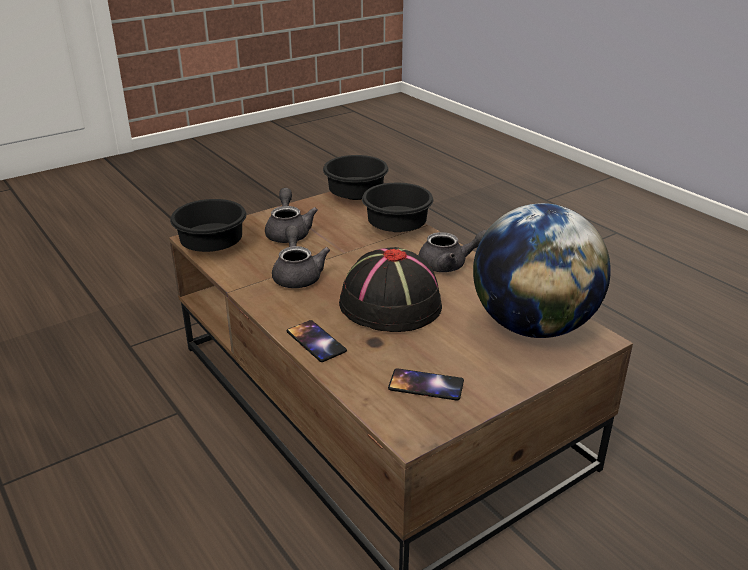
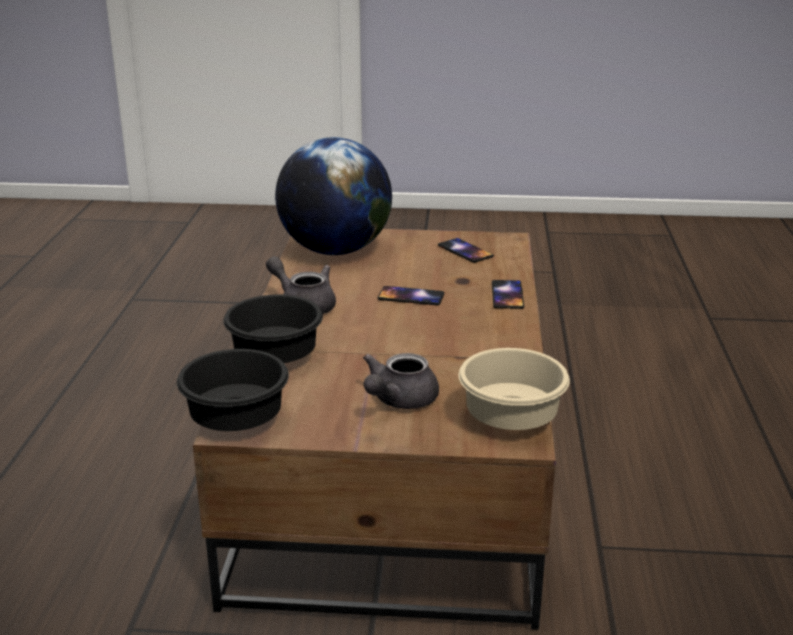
camera: 140 degrees left, 5 degrees down
black bowl [170,199,247,252] -> beige bowl [458,348,570,430]
grey teapot [272,225,330,288] -> none
black hat [339,247,442,332] -> phone [378,286,445,305]

